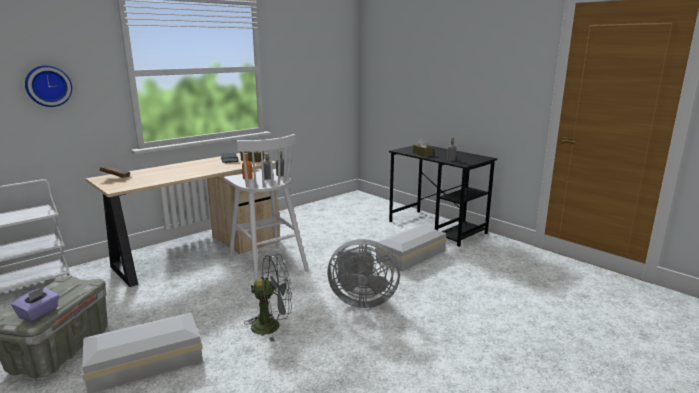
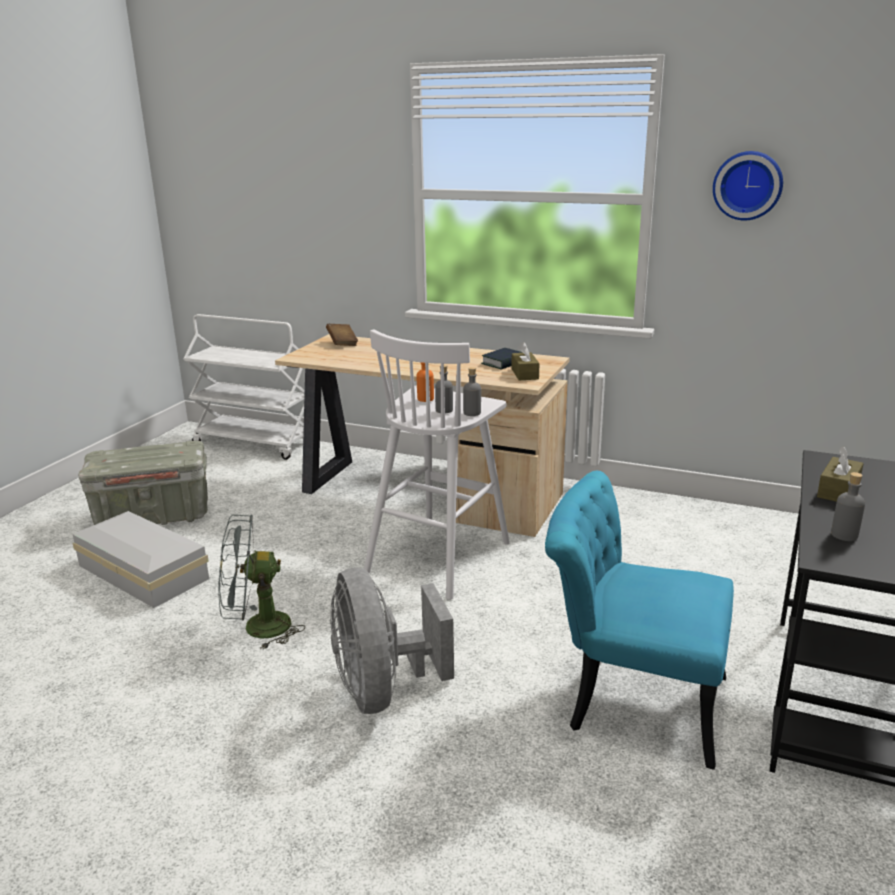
camera: 65 degrees right, 5 degrees up
purple tissue box [11,287,59,322] -> none
wall clock [25,65,72,107] -> wall clock moved to [713,151,783,220]
grey fan [244,254,292,342] -> grey fan turned 105 degrees clockwise [218,515,305,650]
white storage box [375,225,447,271] -> turquoise chair [545,471,734,770]

